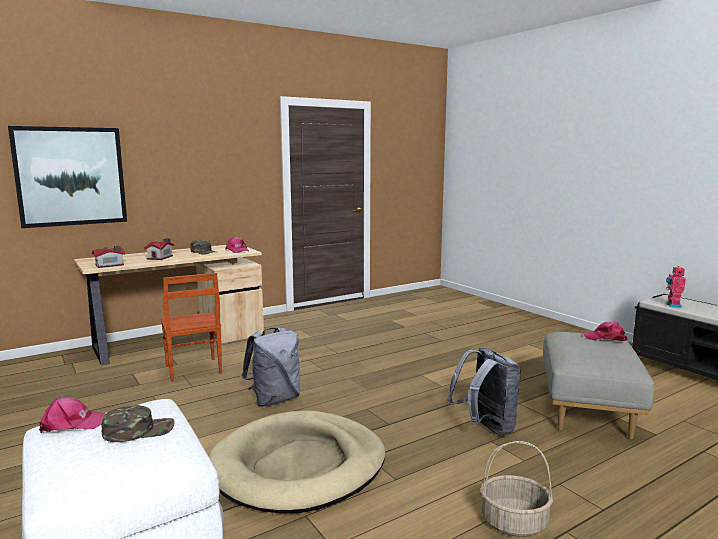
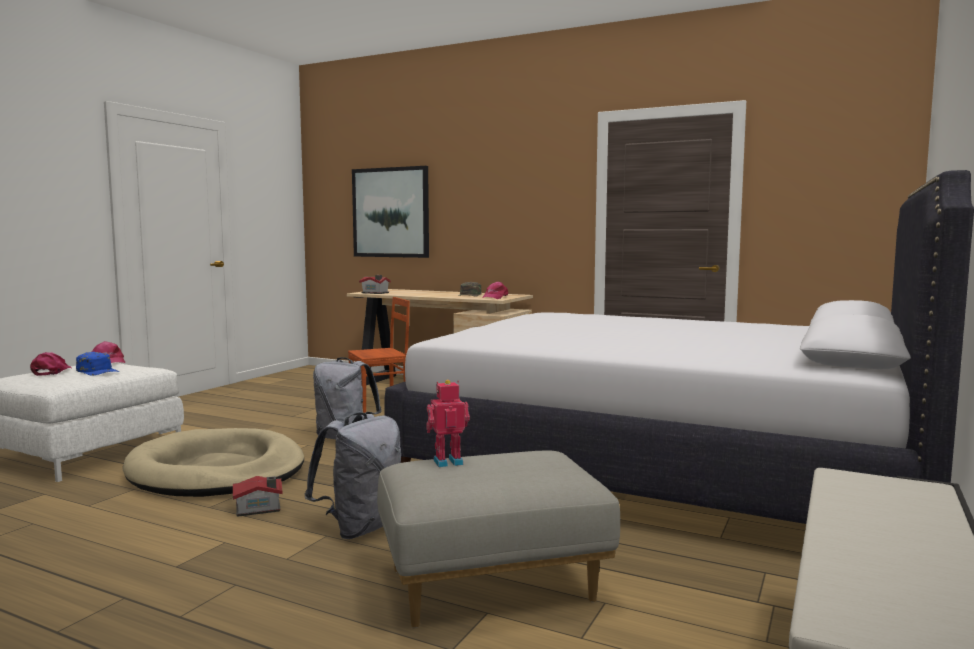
camera: 60 degrees right, 5 degrees down
green cap [102,405,175,442] -> blue cap [76,352,119,376]
toy house [144,238,174,260] -> toy house moved to [233,476,282,517]
brown chair [161,273,222,382] -> brown chair turned 150 degrees counterclockwise [348,297,410,413]
basket [480,441,553,537] -> none
pink cap [583,321,627,341] -> pink cap moved to [30,352,73,376]
toy robot [666,266,686,308] -> toy robot moved to [426,380,470,467]
none -> white bed [384,170,974,524]

